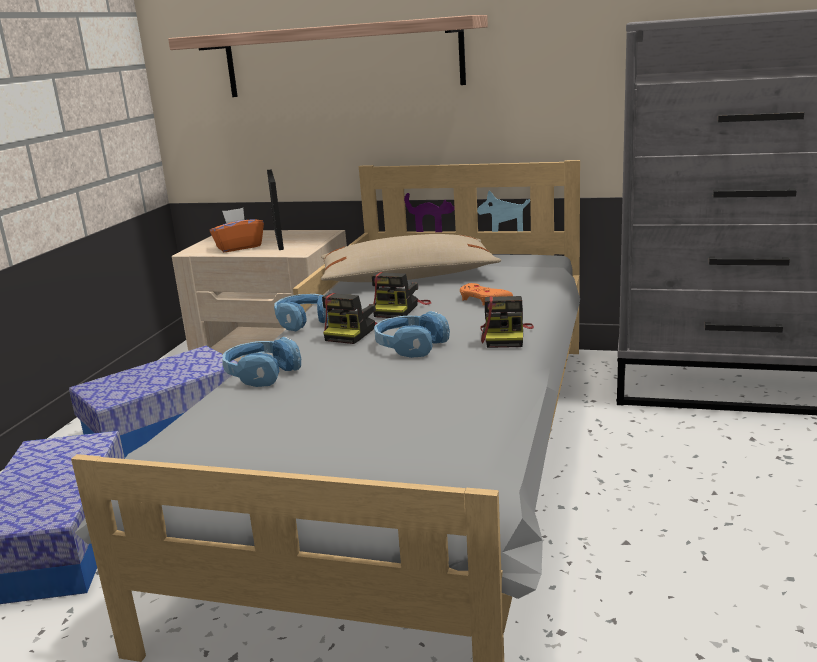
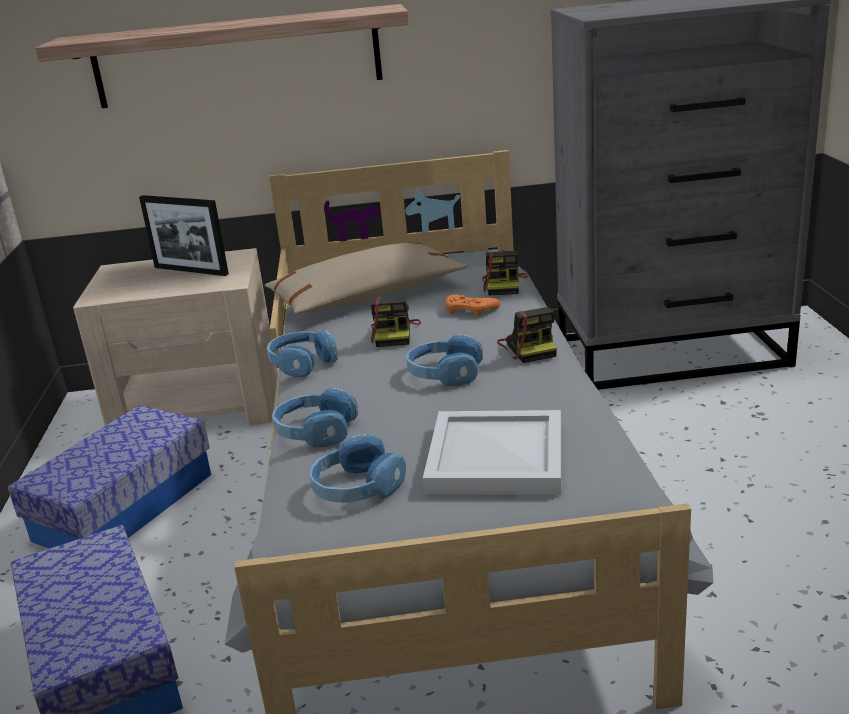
camera: 20 degrees left, 5 degrees up
orange tissue box [210,208,264,252] -> none
picture frame [267,169,284,250] -> picture frame turned 150 degrees clockwise [139,195,229,276]
camera [322,293,377,344] -> camera moved to [482,251,528,295]
none -> blue headphones [309,434,406,503]
none -> white tray [423,410,561,495]

